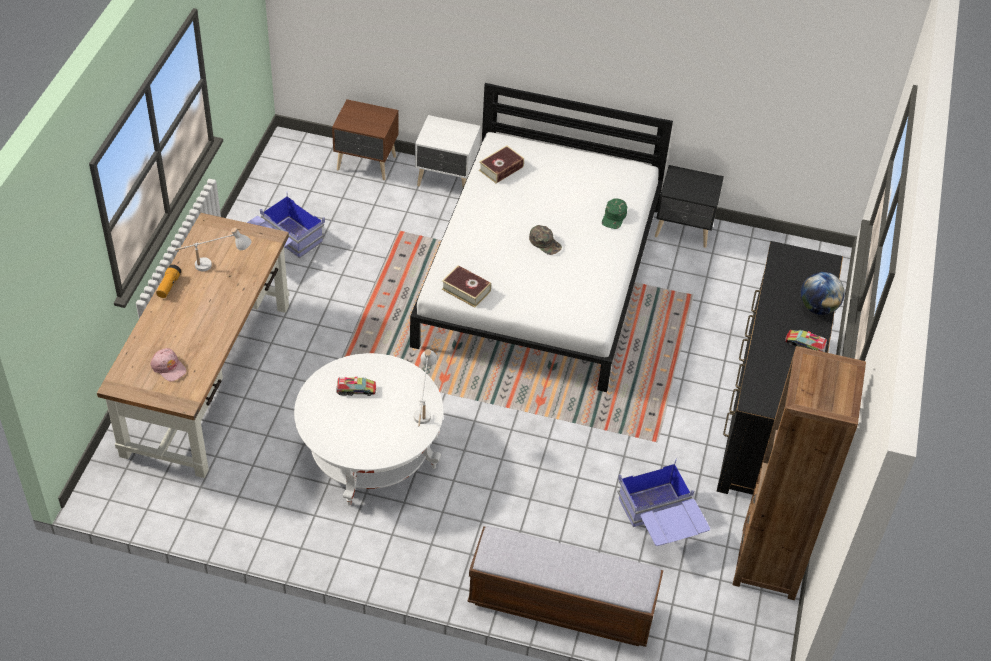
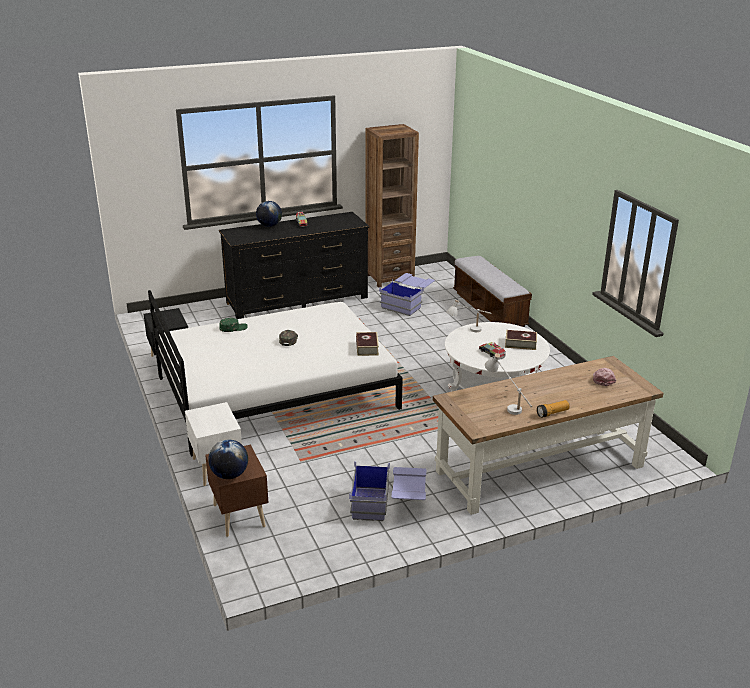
camera: 125 degrees left, 20 degrees down
book [479,145,524,183] -> book moved to [505,330,537,350]
none -> globe [208,440,248,479]

